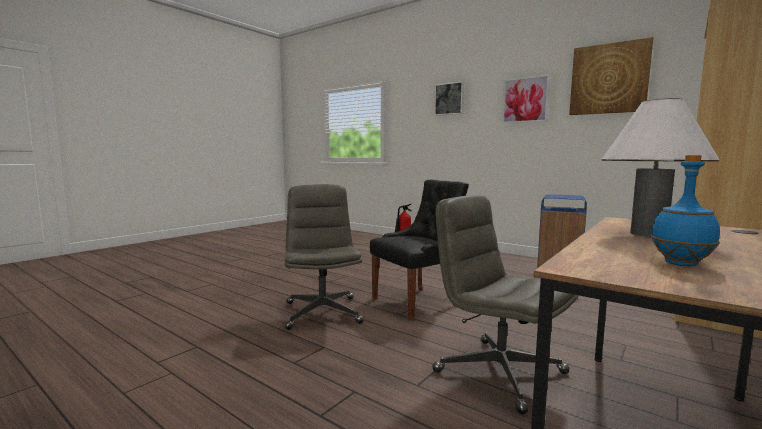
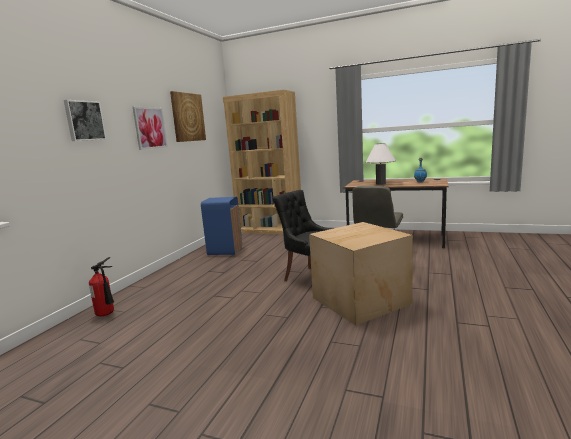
camera: 105 degrees left, 5 degrees up
grey office chair [285,184,363,330] -> cardboard box [309,222,413,326]

